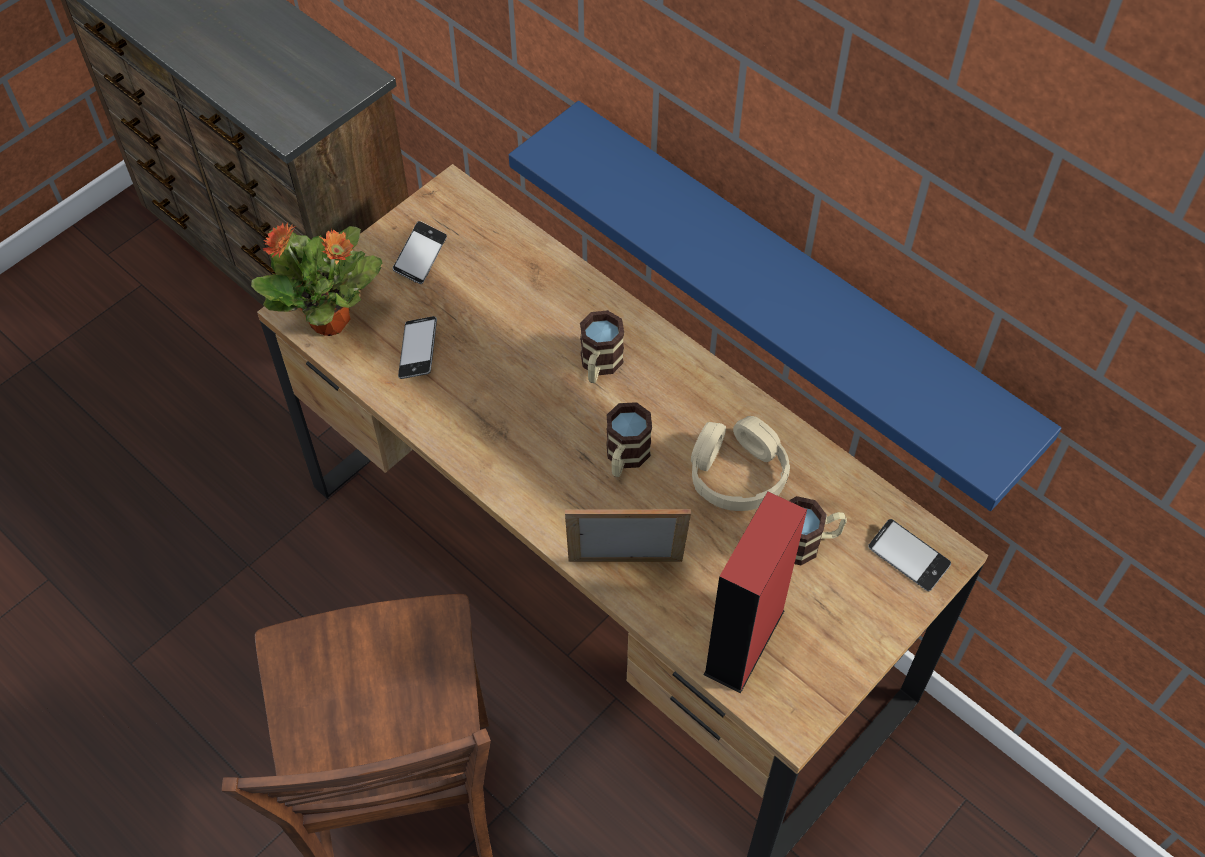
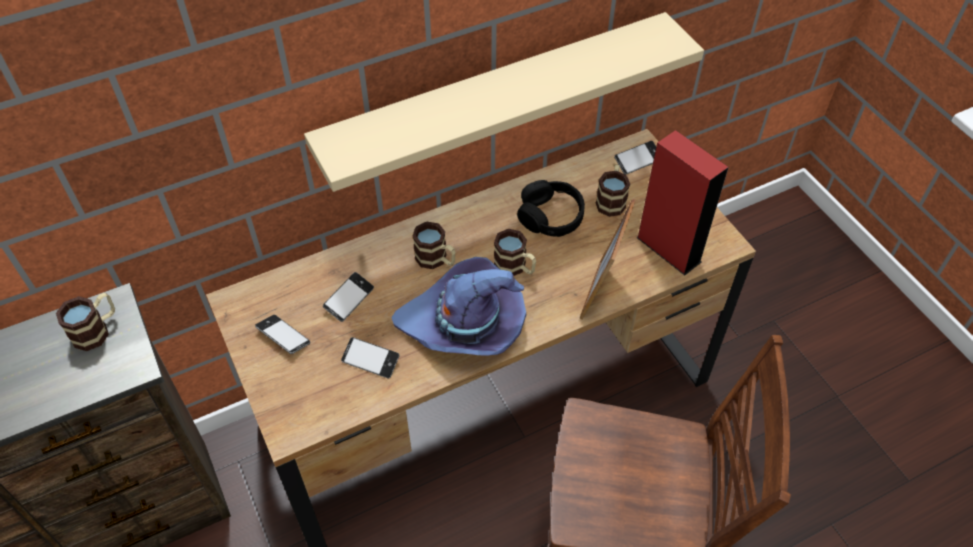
camera: 70 degrees left, 5 degrees down
potted plant [251,223,382,336] -> none
blue shelf [509,101,1061,511] -> beige shelf [304,12,704,192]
beige headphones [691,416,790,511] -> black headphones [517,180,585,237]
none -> mug [56,293,115,351]
none -> phone [323,272,374,322]
none -> purple hat [391,257,526,355]

